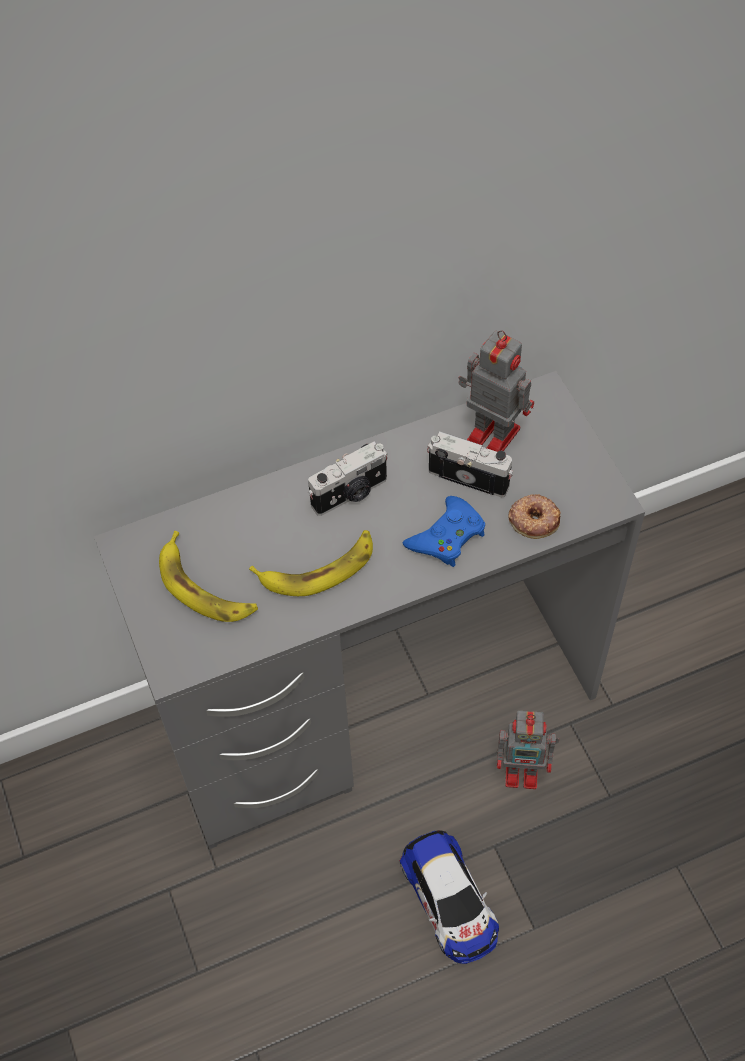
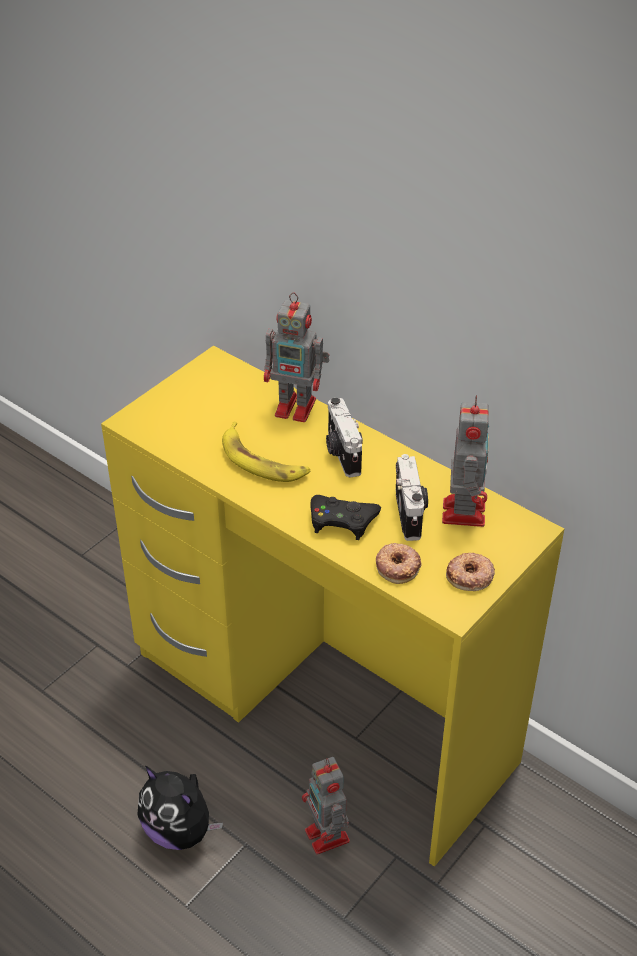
camera: 60 degrees right, 15 degrees down
grey desk [94,371,645,849] -> yellow desk [101,346,564,867]
banana [159,531,258,622] -> none
camera [308,441,388,516] -> camera turned 45 degrees clockwise [326,398,363,477]
toy car [400,830,499,964] -> plush toy [137,766,223,850]
blue game controller [403,496,485,567] -> black game controller [310,495,381,540]
none -> toy robot [264,292,330,422]
none -> donut [446,553,495,591]

